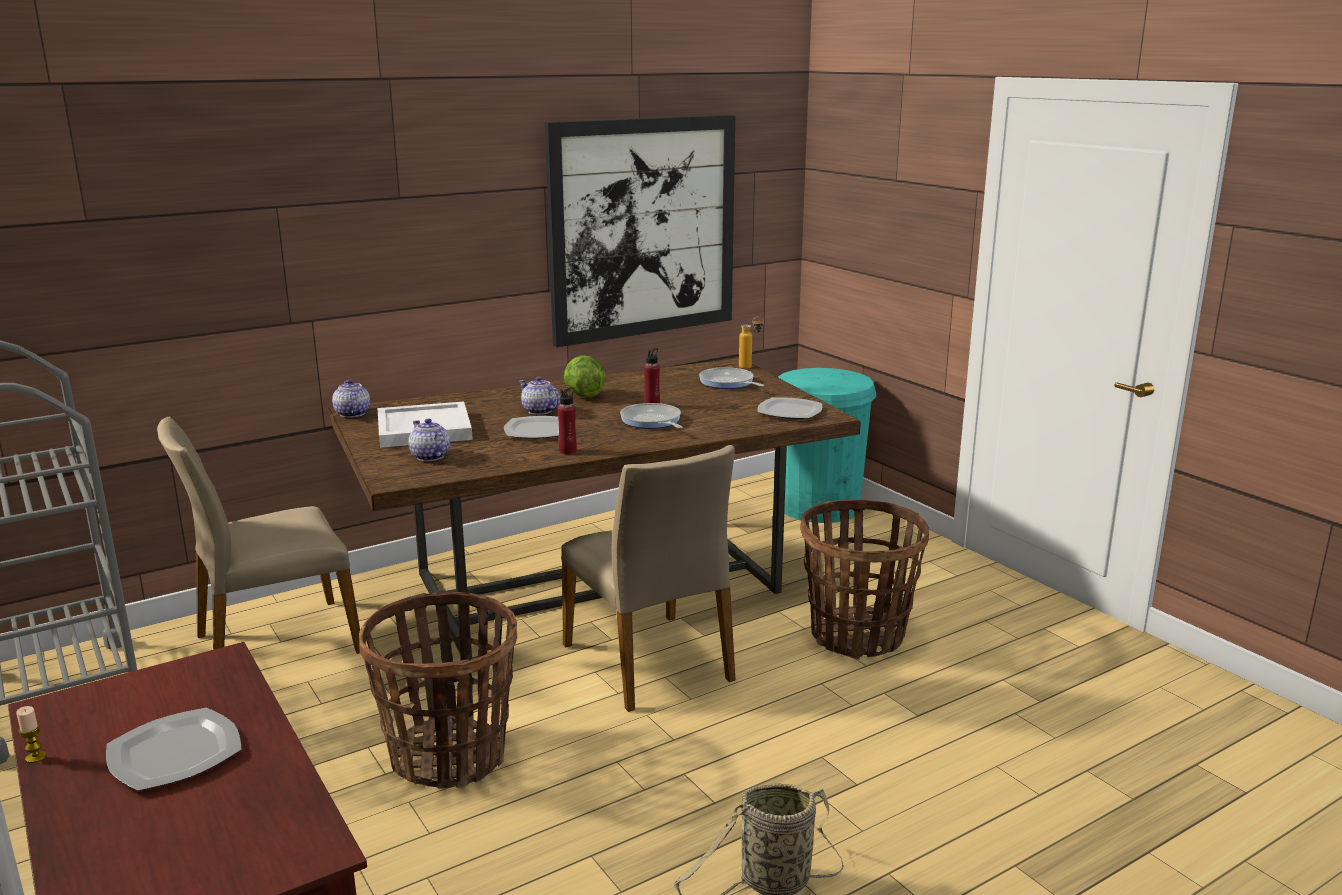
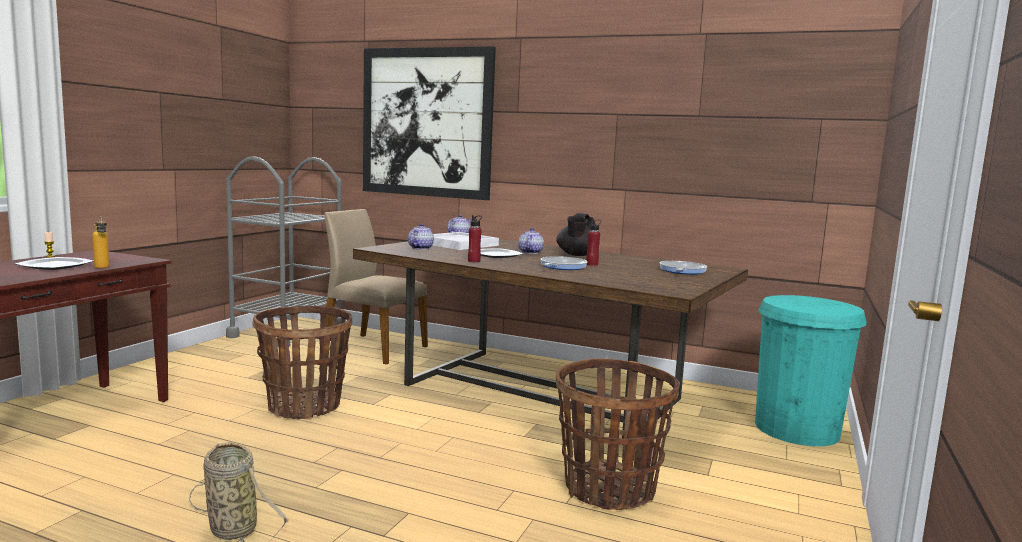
camera: 55 degrees right, 10 degrees down
picture [544,115,735,347] -> picture moved to [363,46,496,200]
beige chair [561,445,736,712] -> none
lettuce [563,355,606,398] -> black teapot [556,213,600,256]
bottle [739,316,764,369] -> bottle moved to [92,216,109,268]
plate [757,397,822,419] -> none

